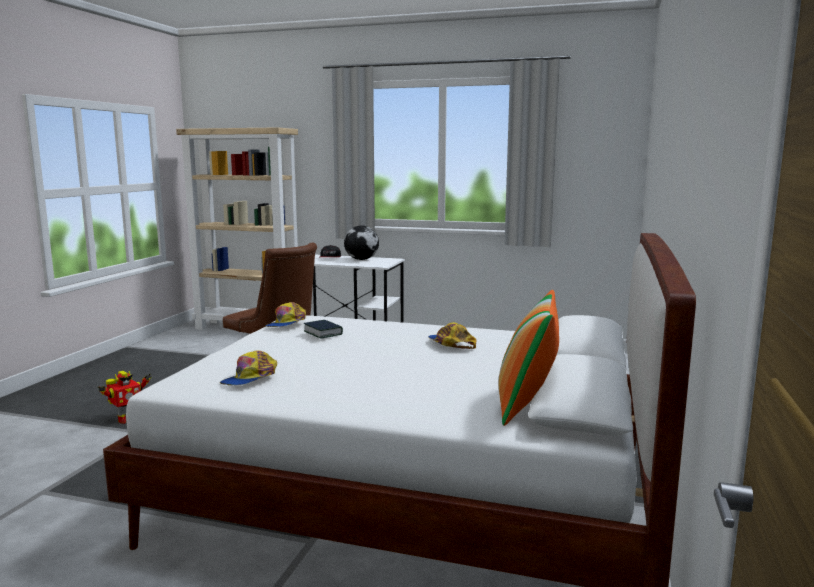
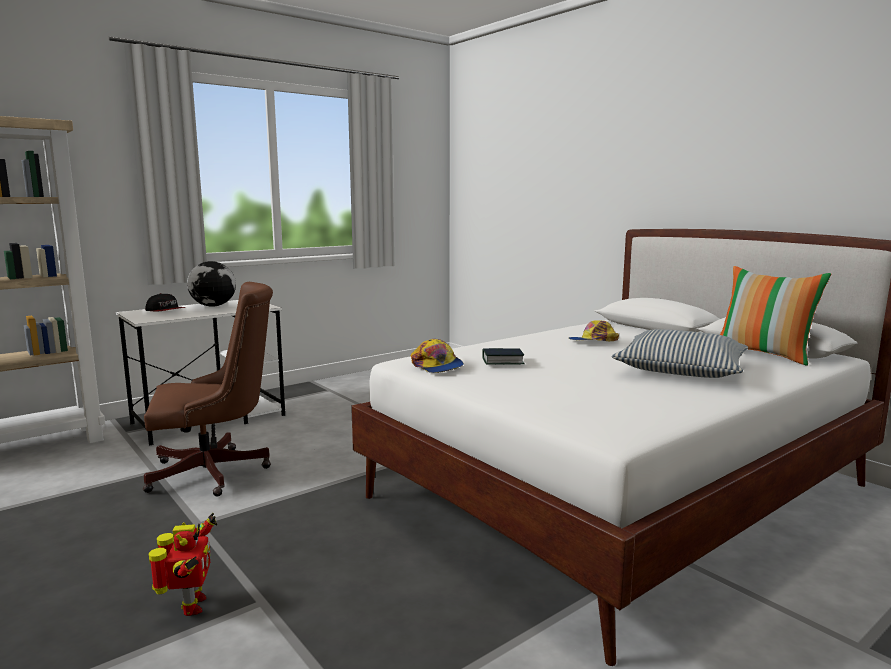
camera: 55 degrees left, 0 degrees up
cap [220,350,277,385] -> none
none -> pillow [612,329,748,378]

